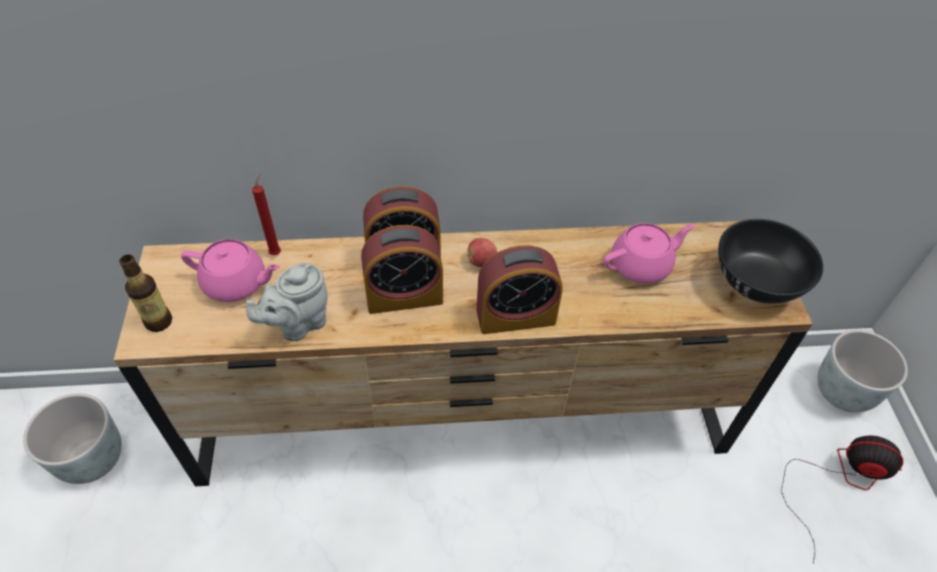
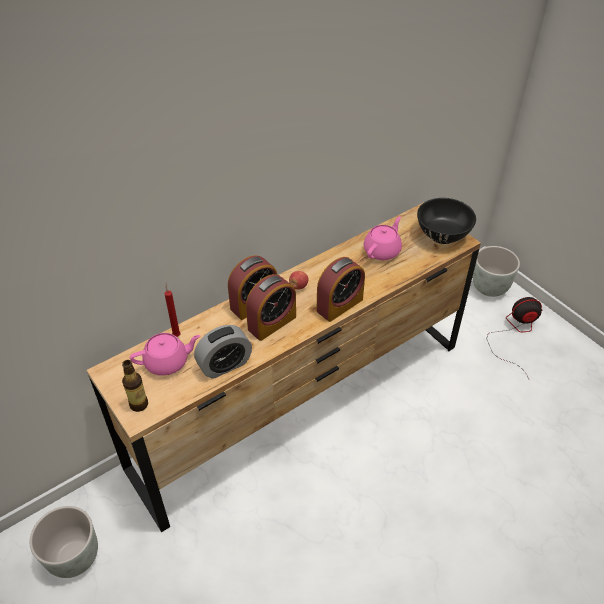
camera: 30 degrees left, 5 degrees down
grey teapot [246,263,328,341] -> alarm clock [194,325,252,378]

